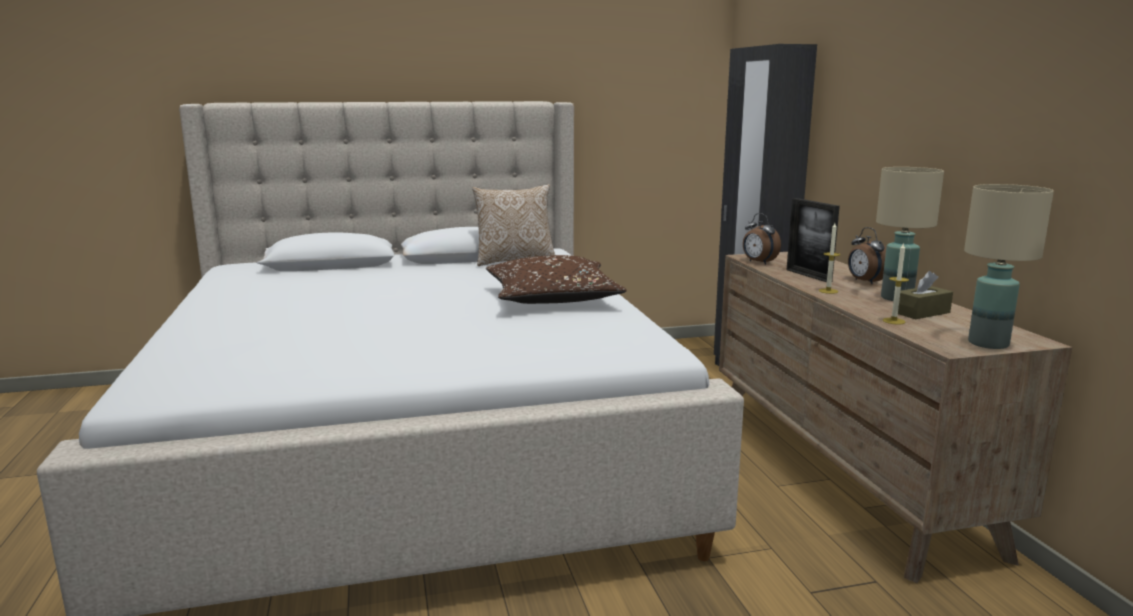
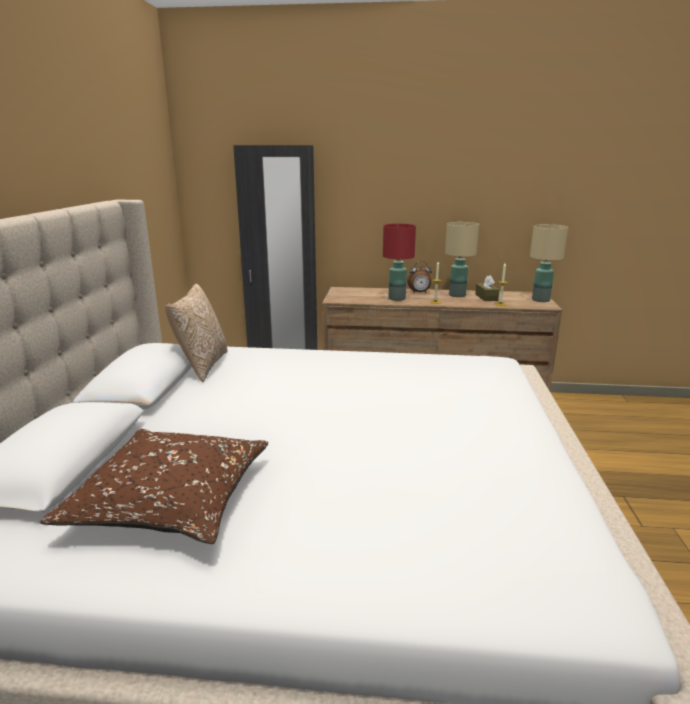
camera: 70 degrees left, 5 degrees up
brown pillow [486,255,626,304] -> brown pillow moved to [40,429,268,544]
alarm clock [743,213,781,265] -> none
picture frame [787,198,840,282] -> red table lamp [383,224,416,301]

